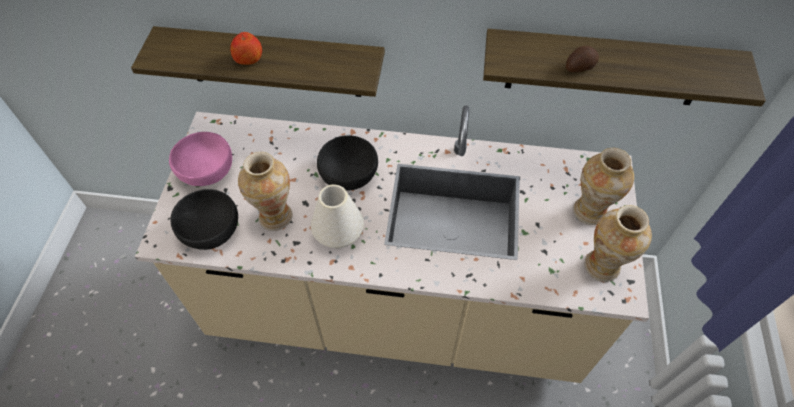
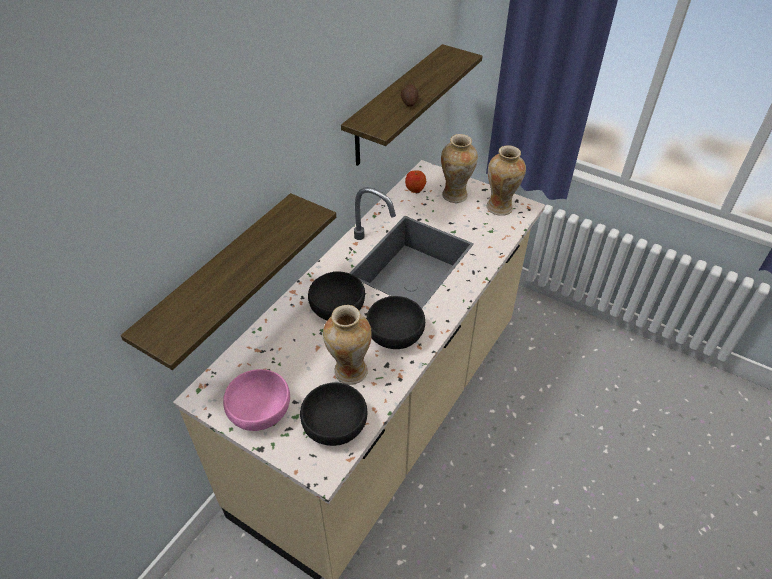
camera: 65 degrees left, 10 degrees down
apple [230,32,262,65] -> apple moved to [405,170,426,193]
white vase [311,185,364,249] -> black bowl [366,296,425,349]

